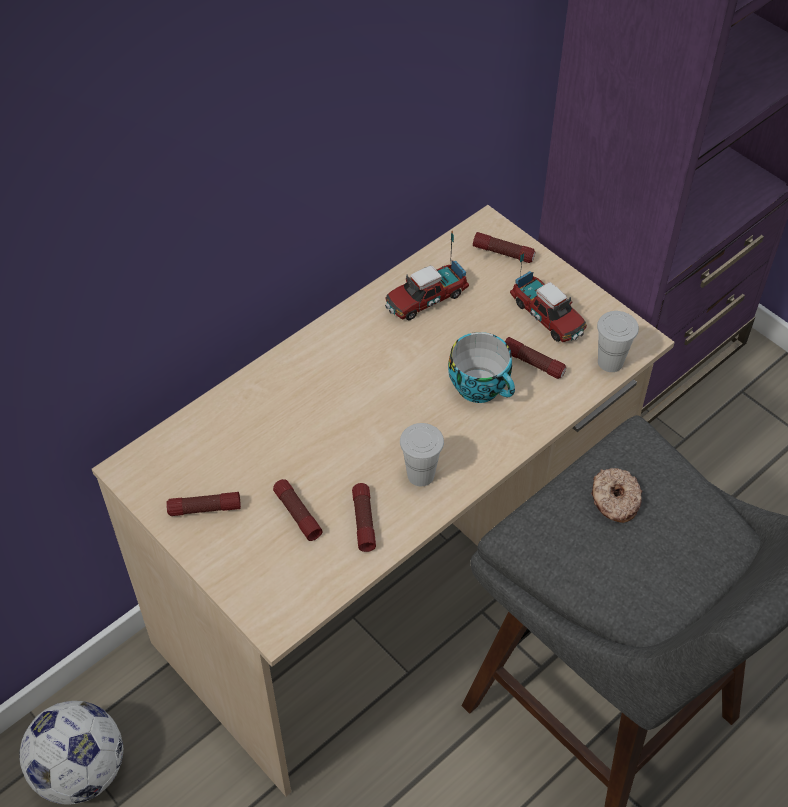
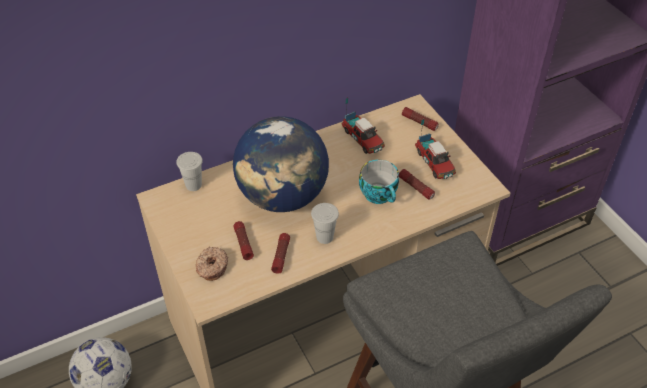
camera: 15 degrees right, 5 degrees down
flashlight [166,492,241,516] -> none
toy truck [385,231,469,321] -> toy truck turned 105 degrees counterclockwise [342,98,385,154]
donut [591,468,642,523] -> donut moved to [196,246,228,281]
white cup [597,311,639,372] -> white cup moved to [176,152,203,191]
none -> globe [233,116,329,212]

